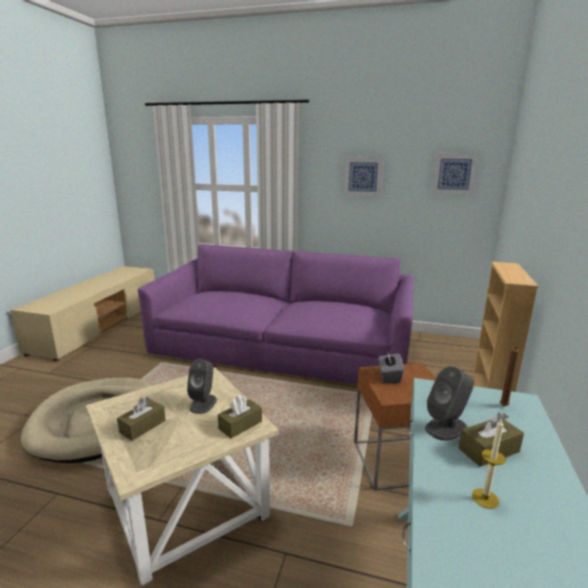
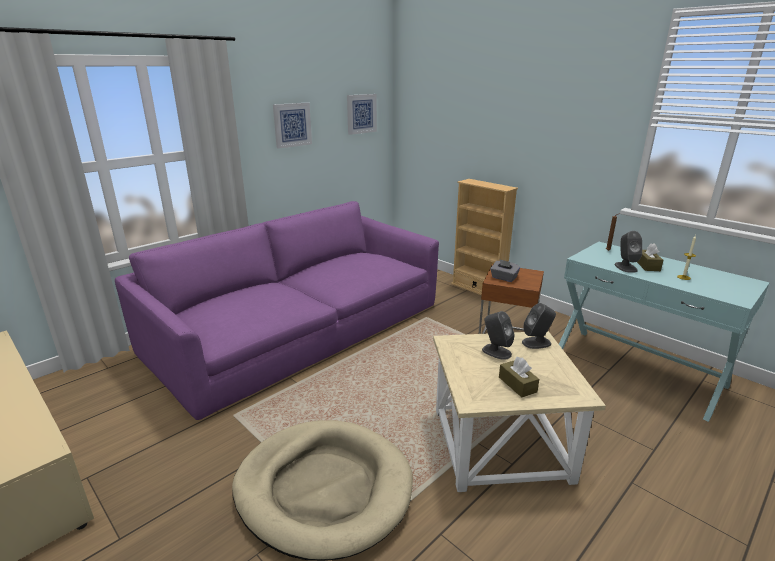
camera: 60 degrees left, 5 degrees up
brown tissue box [218,395,262,438] -> grey speaker [522,303,556,349]

